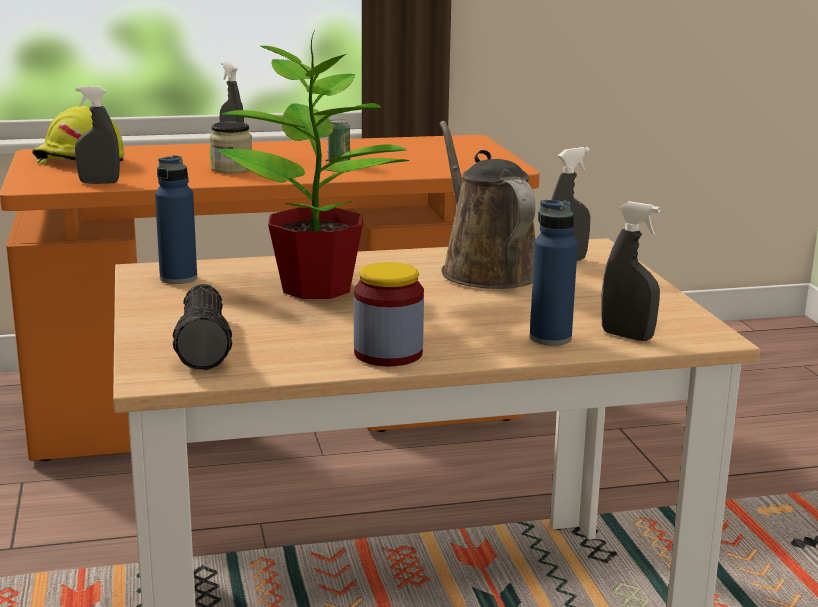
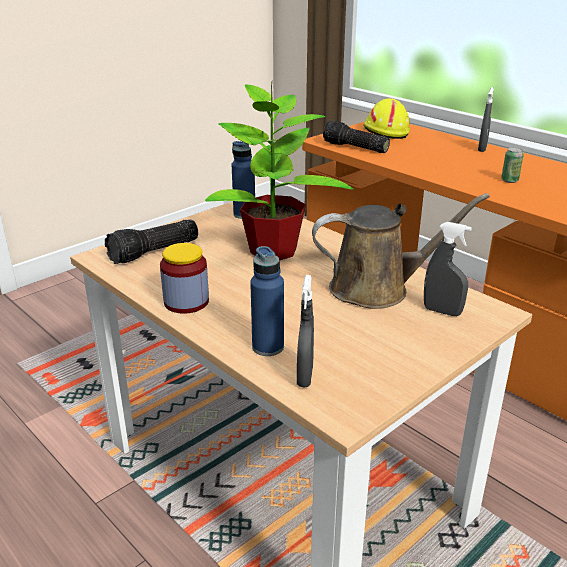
camera: 60 degrees right, 10 degrees up
grey spray bottle [75,86,120,184] -> flashlight [323,120,390,153]
jar [209,122,252,173] -> none
brown watering can [439,121,535,289] -> brown watering can turned 45 degrees clockwise [312,193,490,309]

